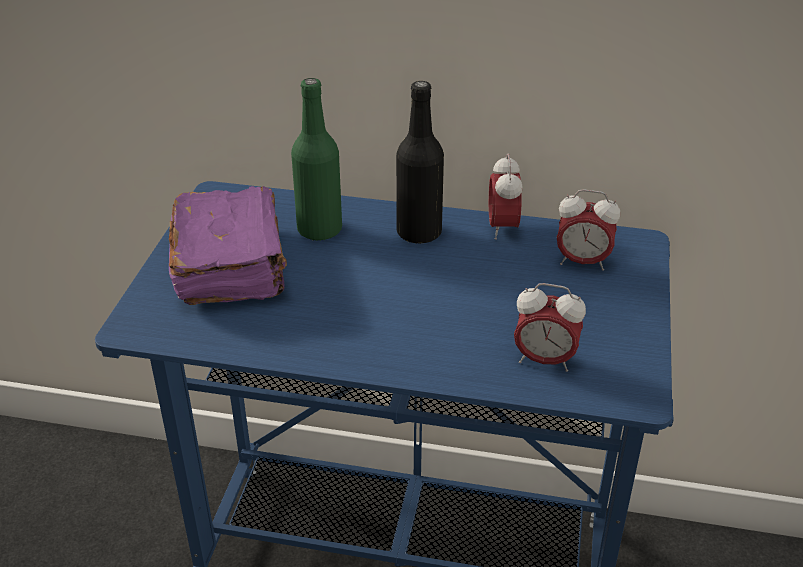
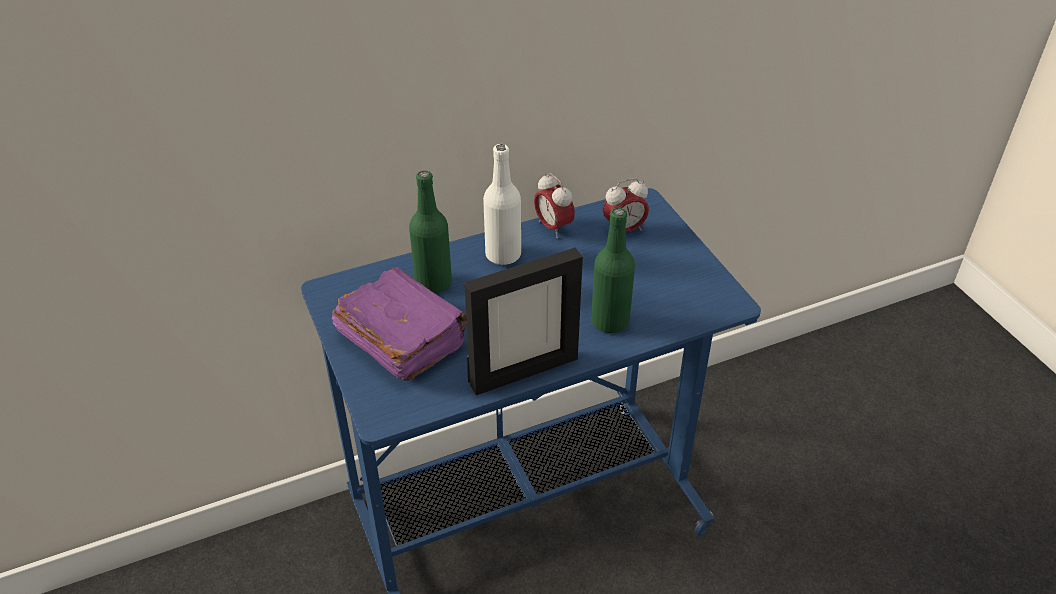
camera: 35 degrees left, 5 degrees up
black bottle [396,81,444,244] -> white bottle [483,144,521,265]
alarm clock [514,283,586,372] -> none
none -> picture frame [464,248,583,395]
none -> green bottle [591,208,635,333]

